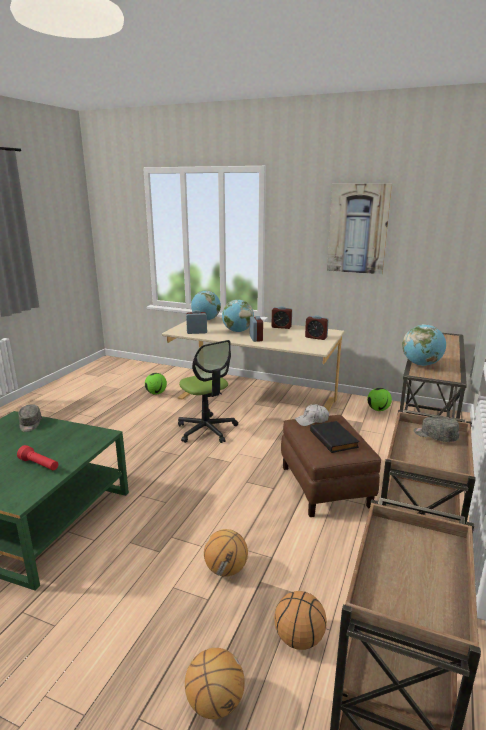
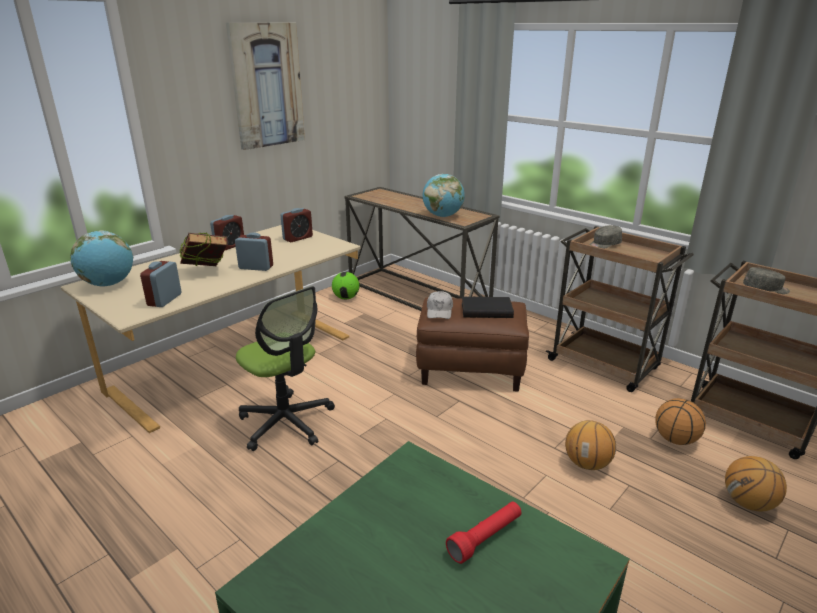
camera: 70 degrees left, 5 degrees up
grey cap [18,404,42,432] -> grey cap moved to [743,267,790,294]
football [145,373,167,395] -> none
office chair [178,340,238,443] -> office chair turned 60 degrees clockwise [236,286,335,451]
globe [222,300,254,332] -> book [179,233,228,266]

